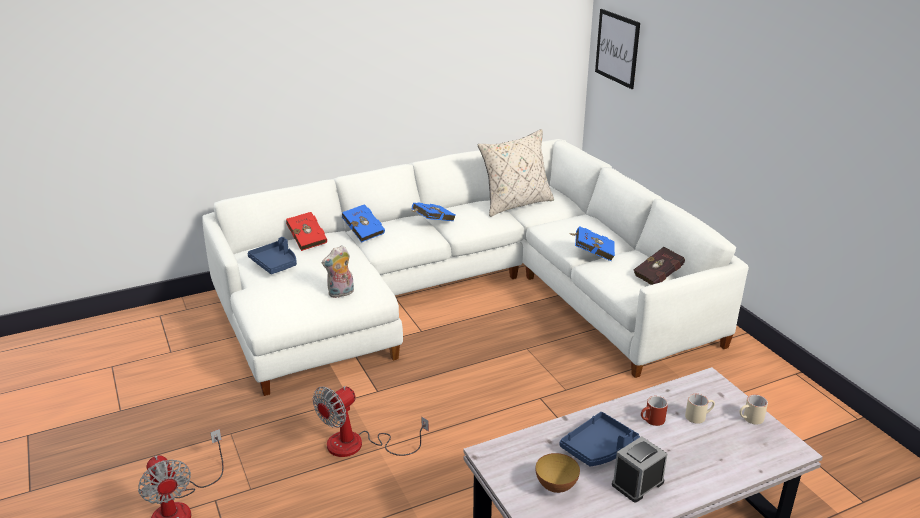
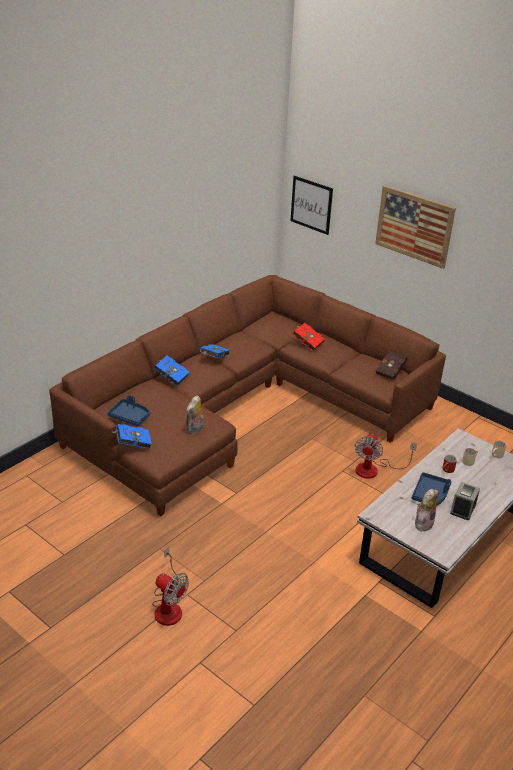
camera: 25 degrees left, 5 degrees up
white sofa [202,139,749,396] -> brown sofa [49,275,446,516]
red book [286,212,327,251] -> red book moved to [293,323,325,351]
fan [312,386,429,457] -> fan moved to [355,434,417,479]
beige pillow [478,129,554,217] -> none
bowl [535,453,580,493] -> plush toy [415,489,438,531]
blue book [570,226,615,261] -> blue book moved to [112,424,152,449]
none -> picture [375,185,456,269]

